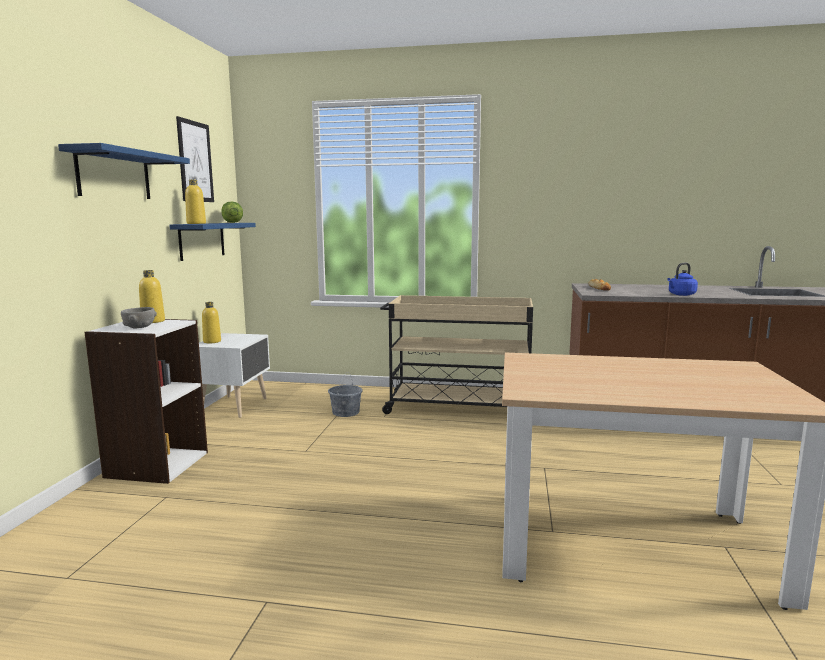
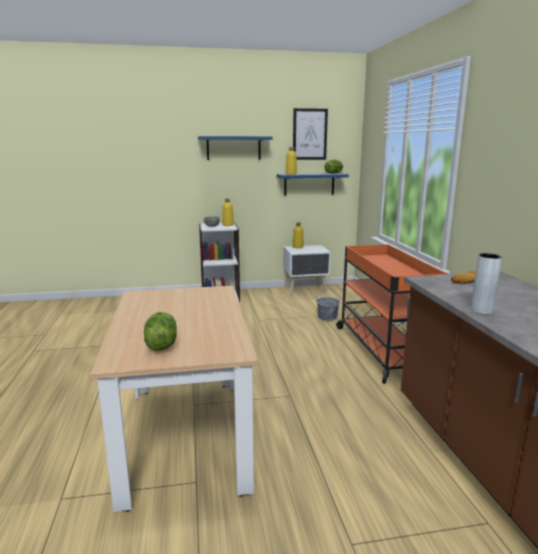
camera: 70 degrees right, 5 degrees up
beige cart [380,295,533,414] -> orange cart [336,244,448,384]
blue kettle [667,263,698,296] -> grey vase [471,253,502,314]
none -> lettuce [144,312,177,351]

